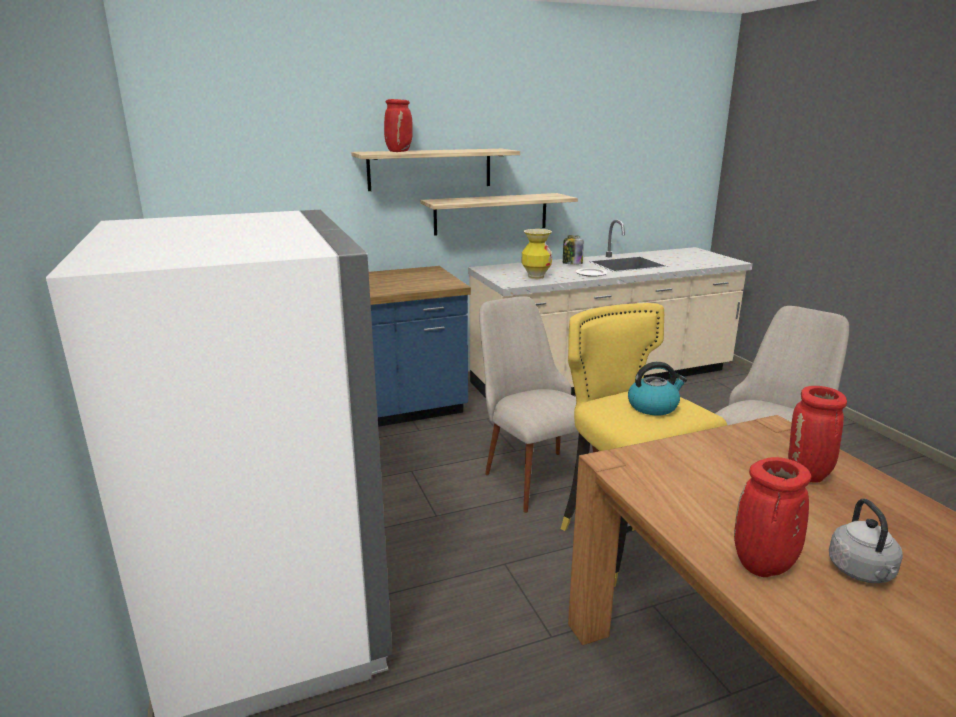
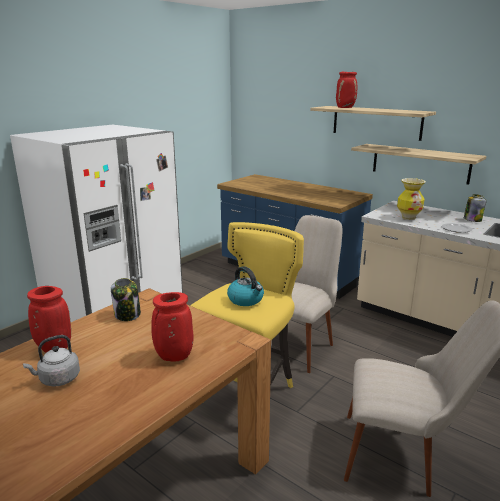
camera: 60 degrees right, 0 degrees up
none -> jar [111,278,141,321]

